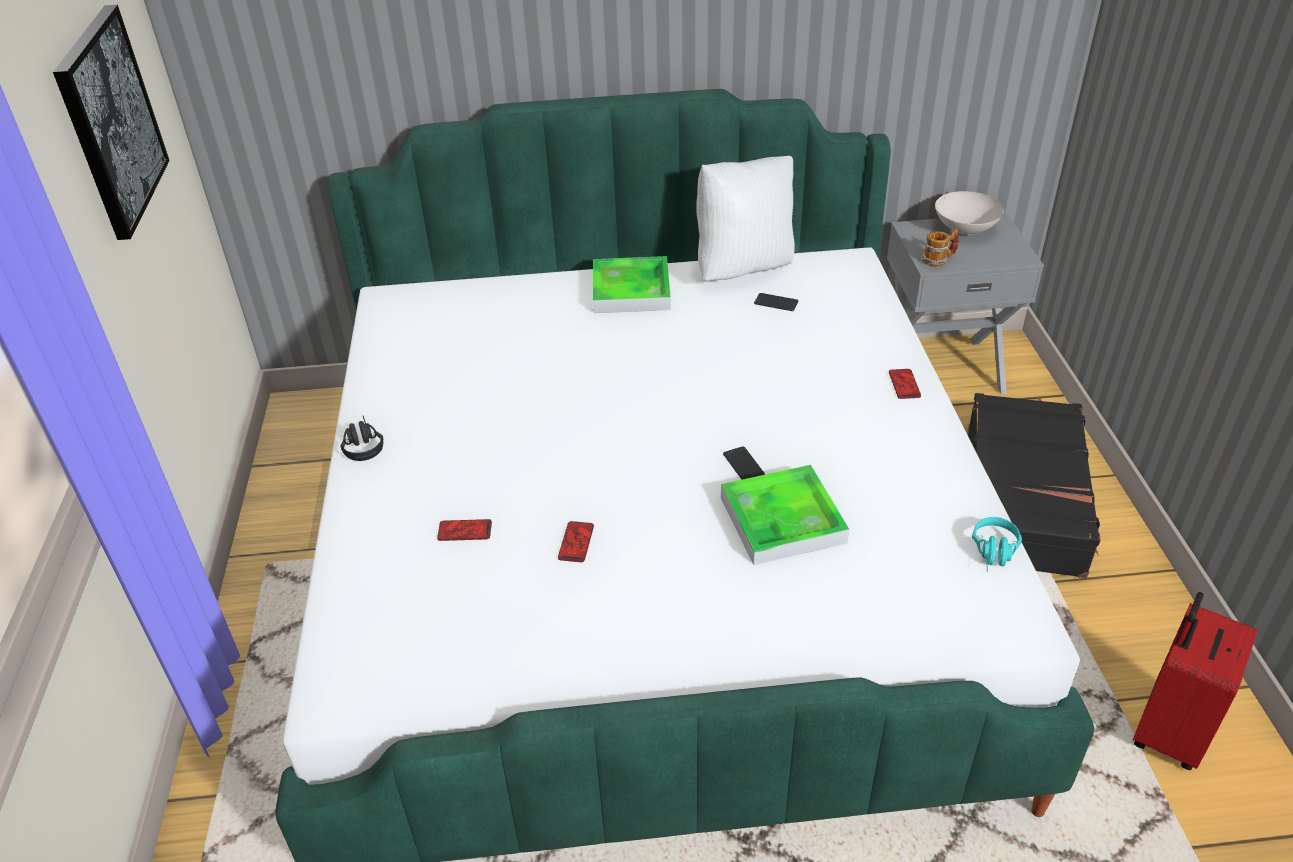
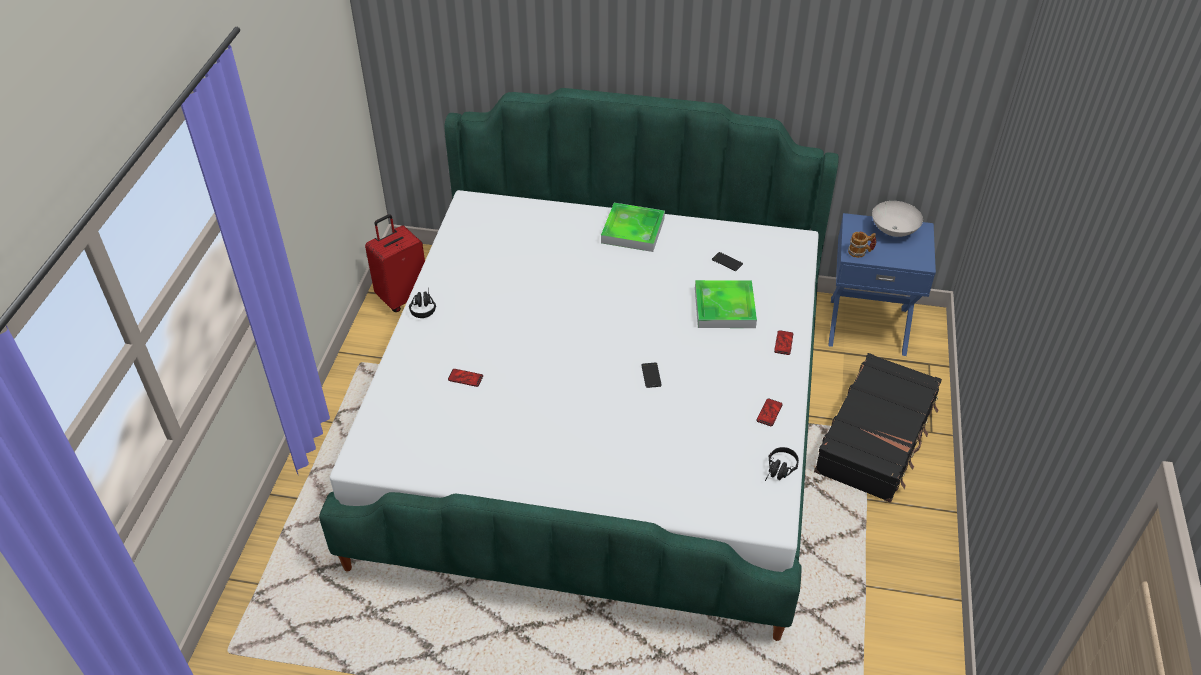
camera: 15 degrees right, 5 degrees up
picture [53,5,170,240] -> none
phone [558,521,594,562] -> phone moved to [757,398,783,426]
white pillow [696,156,795,281] -> none
tray [721,465,849,565] -> tray moved to [695,280,757,328]
grey nightstand [887,213,1044,395] -> blue nightstand [828,213,936,356]
turquoise headphones [972,517,1022,572] -> black headphones [765,447,799,481]
red suitcase [1133,592,1258,770] -> red suitcase moved to [365,214,425,312]

